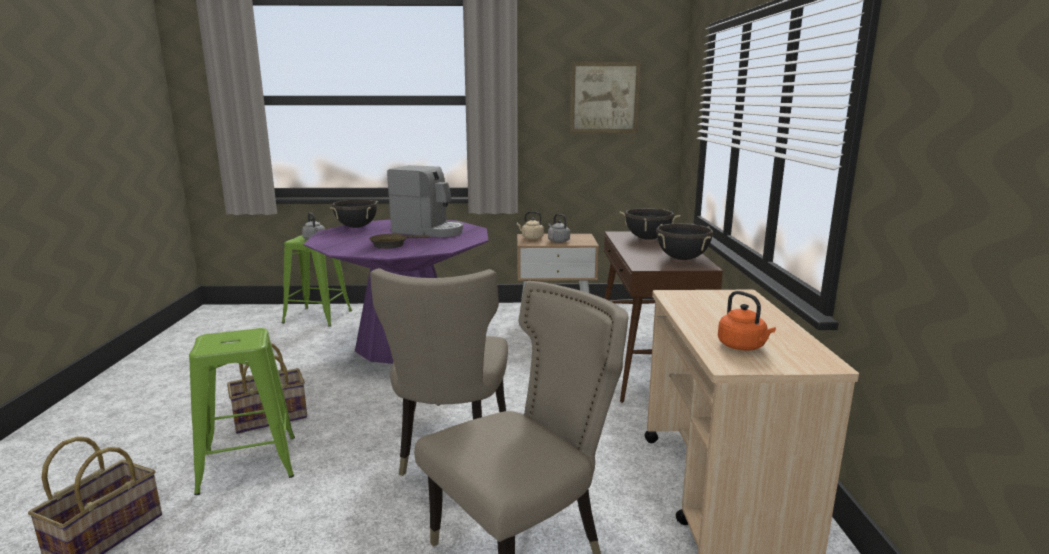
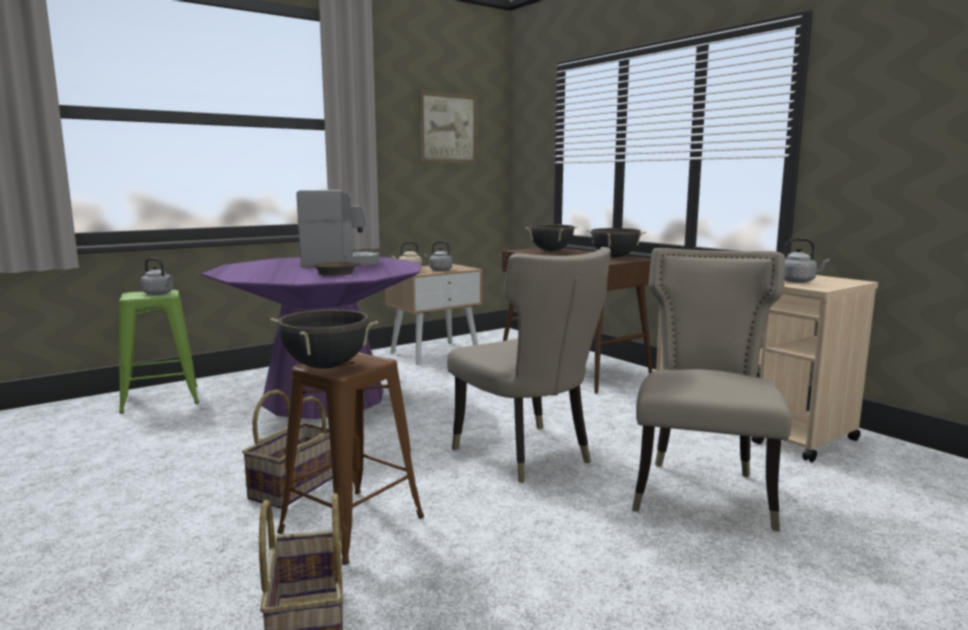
camera: 35 degrees left, 5 degrees down
green stool [189,328,295,495] -> brown stool [277,352,424,565]
black cooking pot [330,199,378,228] -> black cooking pot moved to [271,309,378,369]
orange kettle [718,291,776,351] -> grey kettle [784,238,830,283]

